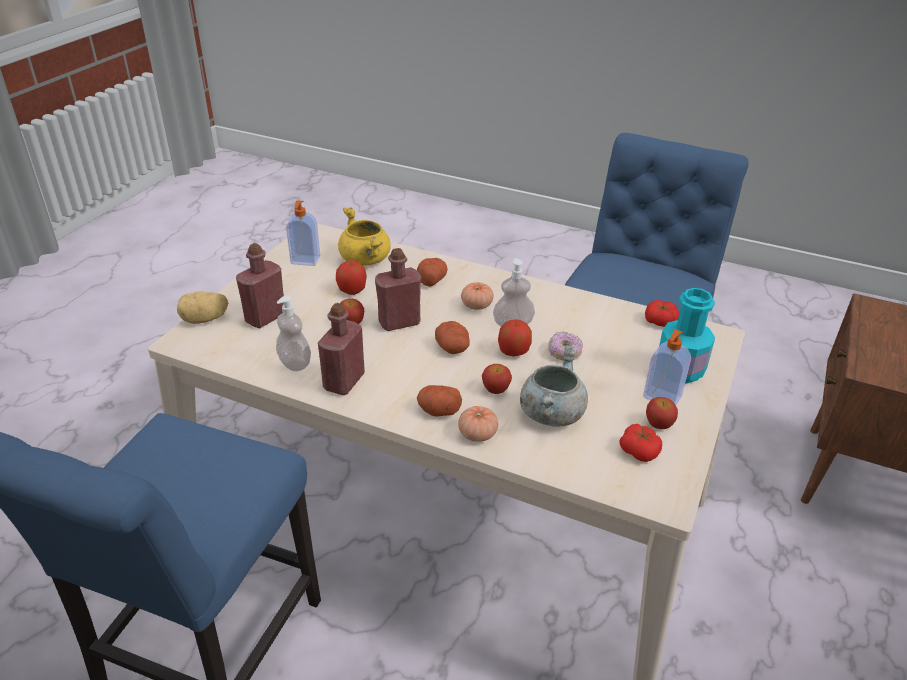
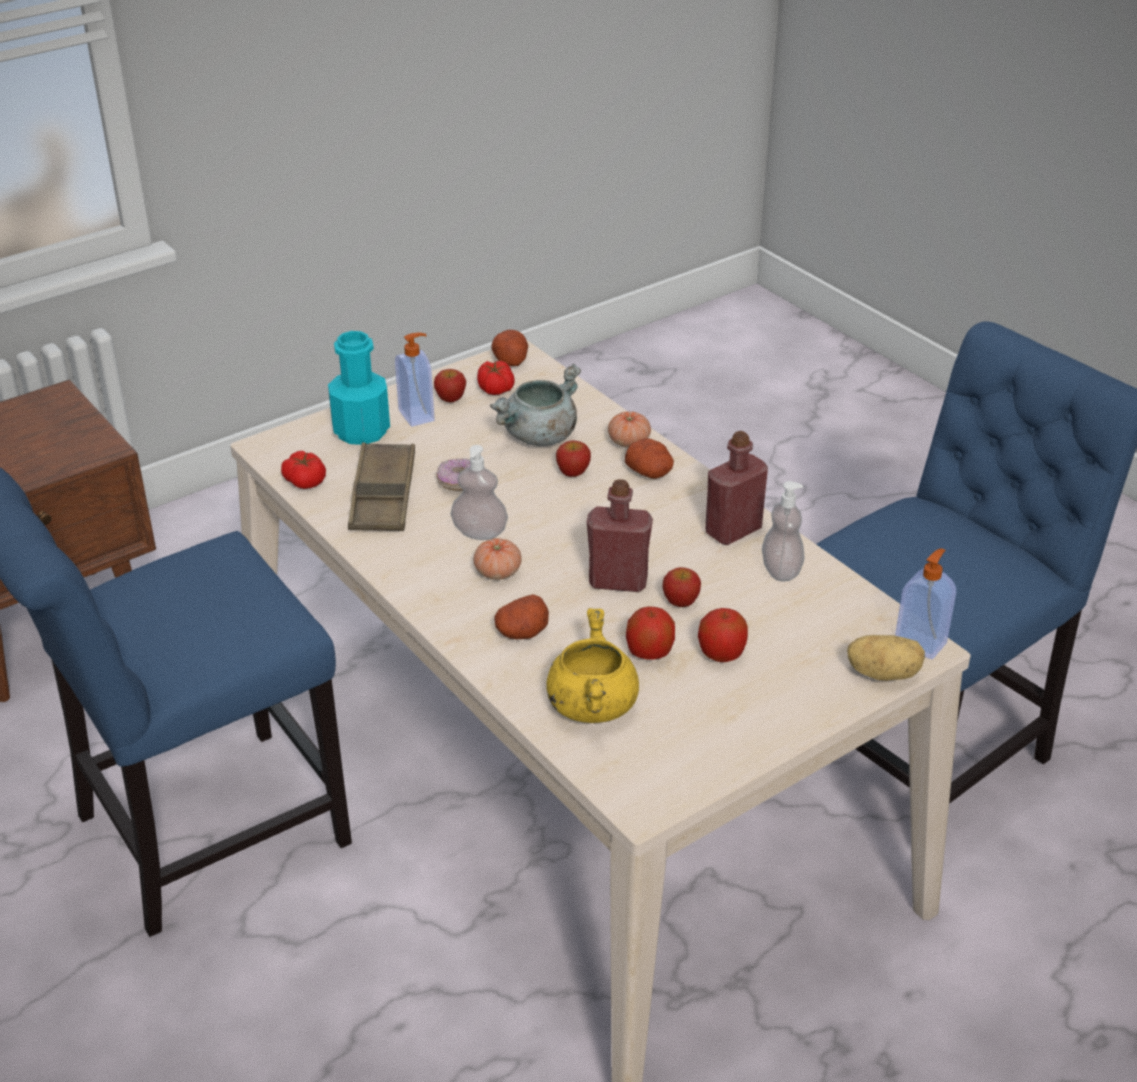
camera: 150 degrees left, 0 degrees up
red bottle [236,243,284,328] -> none
soap dispenser [286,200,320,266] -> soap dispenser moved to [895,548,956,659]
potato [435,321,470,354] -> potato moved to [491,330,528,366]
apple [498,319,532,356] -> apple moved to [698,608,748,662]
none -> brown tray [348,442,415,531]

